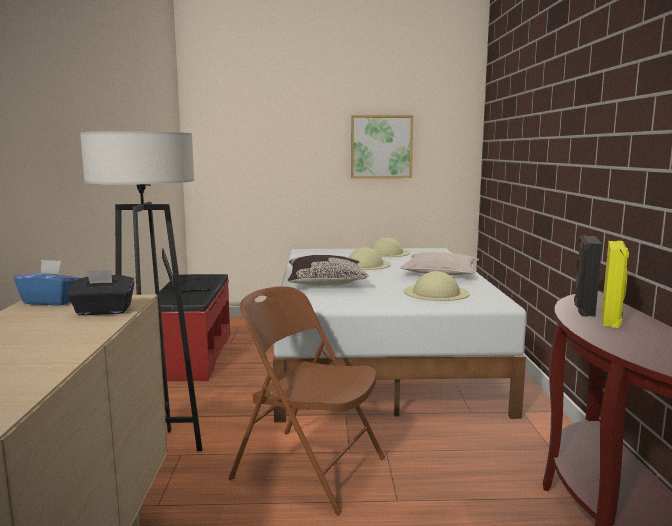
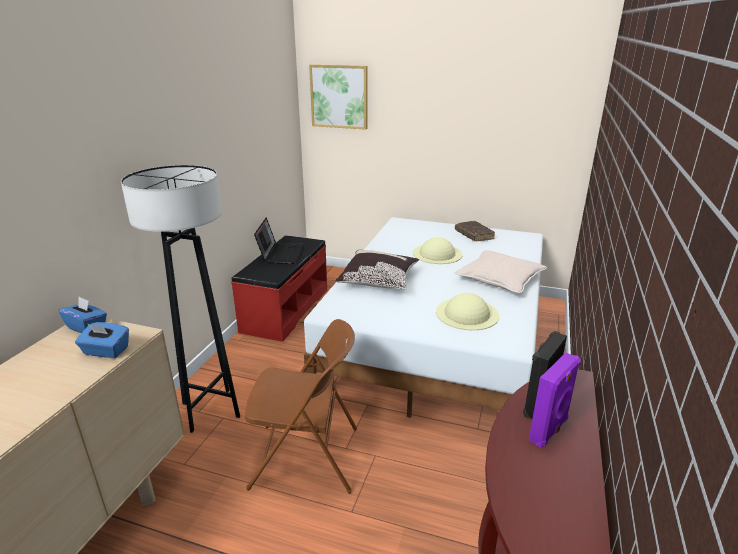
camera: 20 degrees right, 15 degrees up
black tissue box [68,270,135,315] -> blue tissue box [75,322,129,358]
brown chair [229,286,385,516] -> brown chair turned 135 degrees clockwise [245,319,357,494]
picture [351,115,414,178] -> picture moved to [309,64,367,130]
beige hat [371,237,410,257] -> brown book [455,221,495,241]
yellow speaker [602,241,629,328] -> purple speaker [529,353,580,448]

